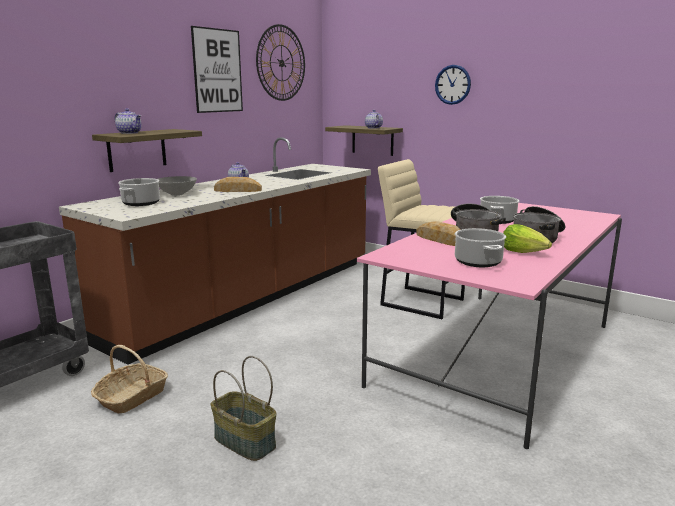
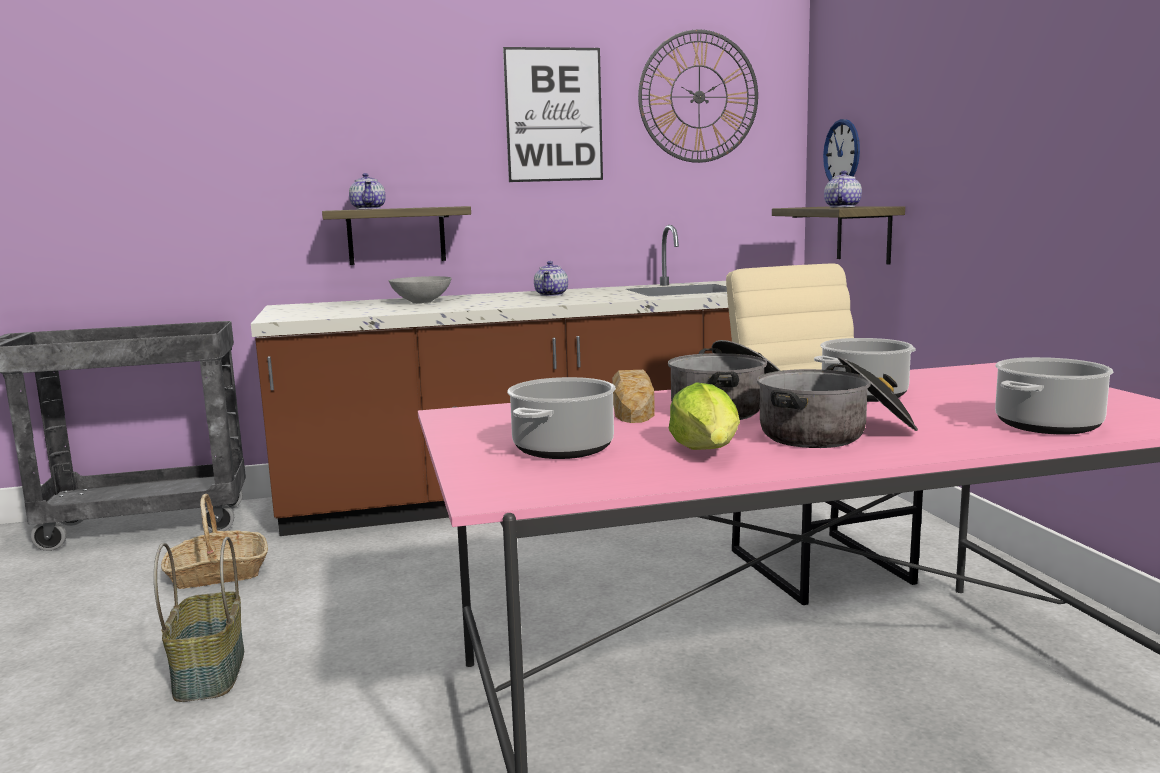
camera: 40 degrees right, 5 degrees down
cooking pot [118,178,160,206] -> cooking pot moved to [995,357,1113,435]
bread [214,177,262,192] -> none
wall clock [435,65,471,105] -> wall clock moved to [823,119,860,181]

